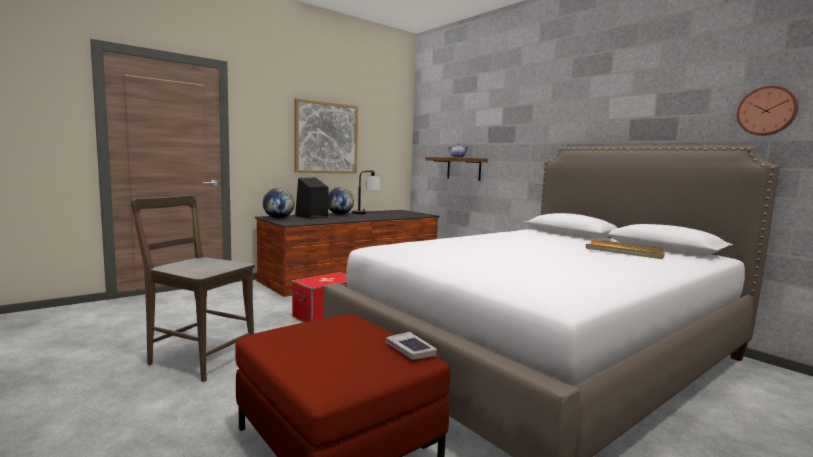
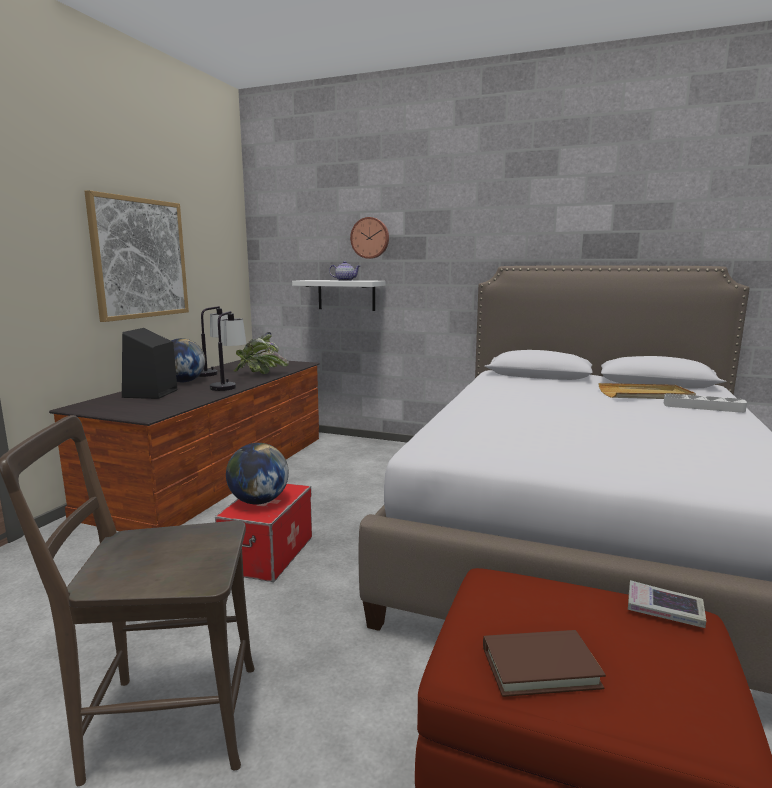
camera: 30 degrees left, 5 degrees up
globe [263,188,294,219] -> globe moved to [226,443,289,505]
brown shelf [426,157,488,181] -> white shelf [292,280,386,311]
wall clock [737,86,799,136] -> wall clock moved to [350,217,389,259]
none -> table lamp [210,311,246,391]
none -> potted plant [233,332,289,374]
none -> brown book [483,630,606,697]
none -> grey tray [664,394,747,413]

